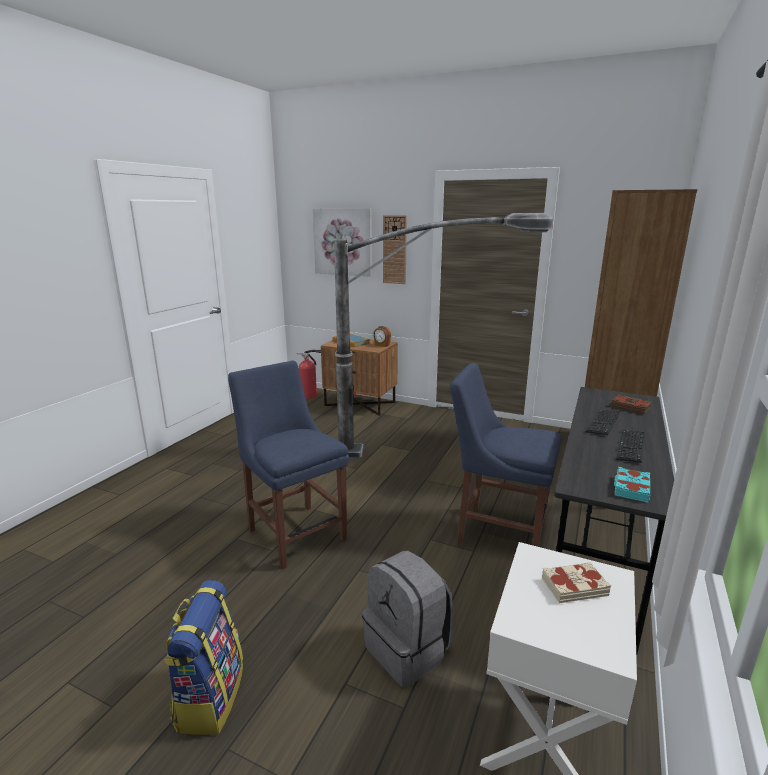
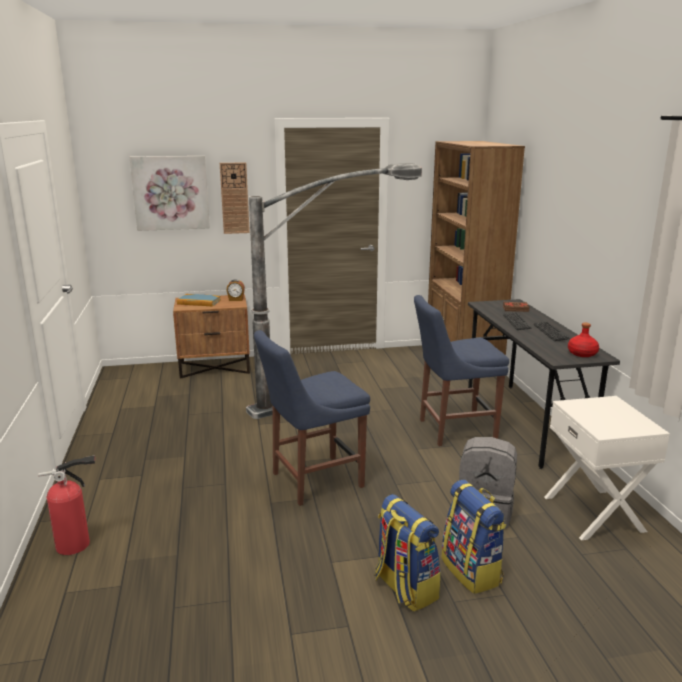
camera: 35 degrees left, 0 degrees up
blue chair [228,361,349,570] -> blue chair turned 45 degrees counterclockwise [254,330,370,506]
fire extinguisher [297,350,321,399] -> fire extinguisher moved to [38,455,95,555]
beige book [542,562,611,603] -> none
turquoise book [614,467,650,503] -> red bottle [568,323,599,357]
none -> backpack [441,480,507,594]

